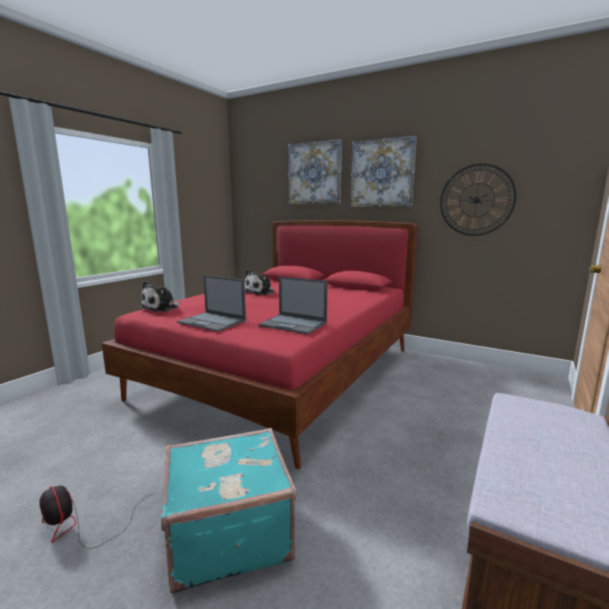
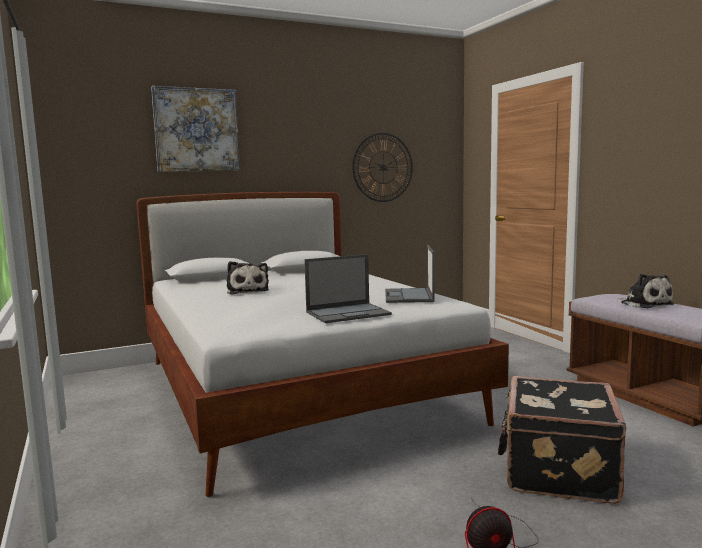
camera: 55 degrees left, 5 degrees down
red bed [102,220,418,469] -> white bed [136,192,509,497]
plush toy [140,281,181,312] -> plush toy moved to [618,273,674,308]
turquoise suitcase [161,428,297,594] -> black suitcase [498,376,626,504]
laptop [258,277,328,334] -> laptop turned 120 degrees clockwise [385,245,434,303]
picture [350,136,417,207] -> none

